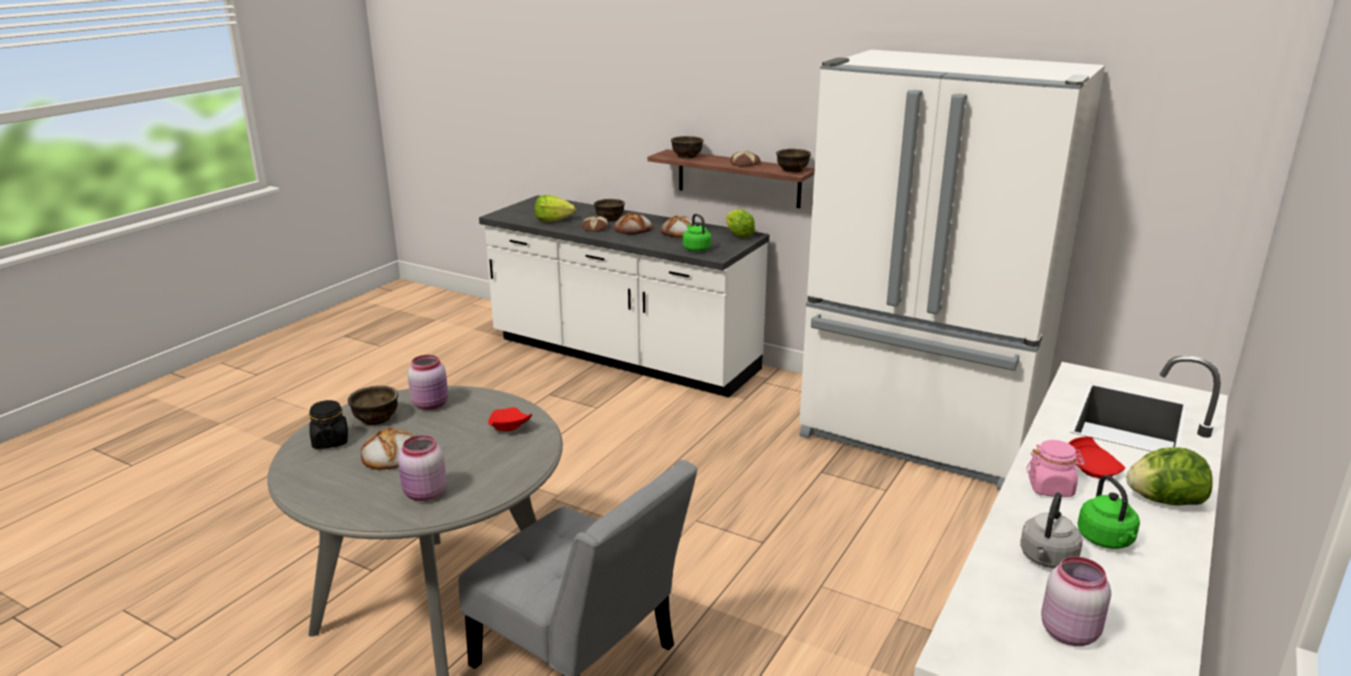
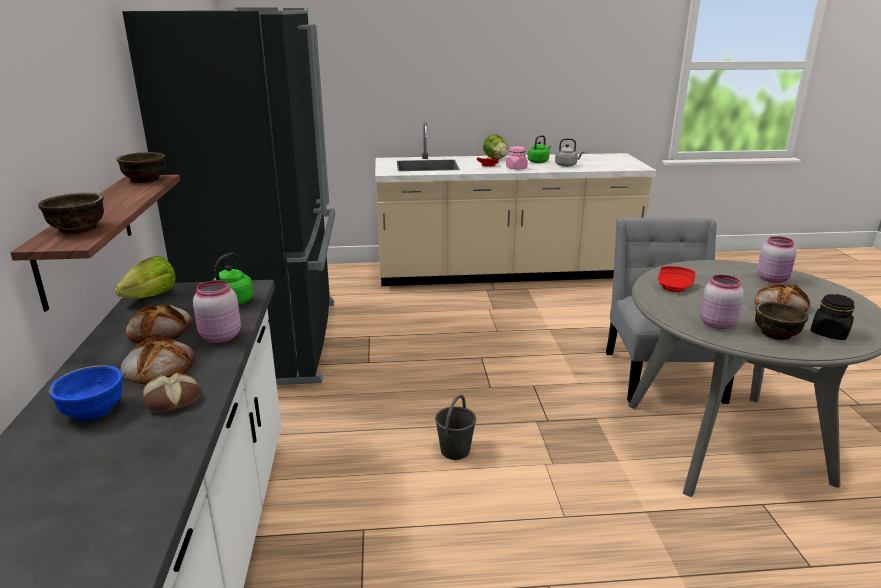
camera: 125 degrees left, 0 degrees up
lettuce [535,195,576,222] -> none
brown bowl [594,199,625,221] -> blue bowl [48,365,123,421]
bread [730,151,760,167] -> none
white fridge [799,50,1105,490] -> black fridge [122,8,335,385]
pink jar [1041,557,1111,646] -> pink jar moved to [193,280,241,343]
none -> grey bucket [435,394,476,460]

